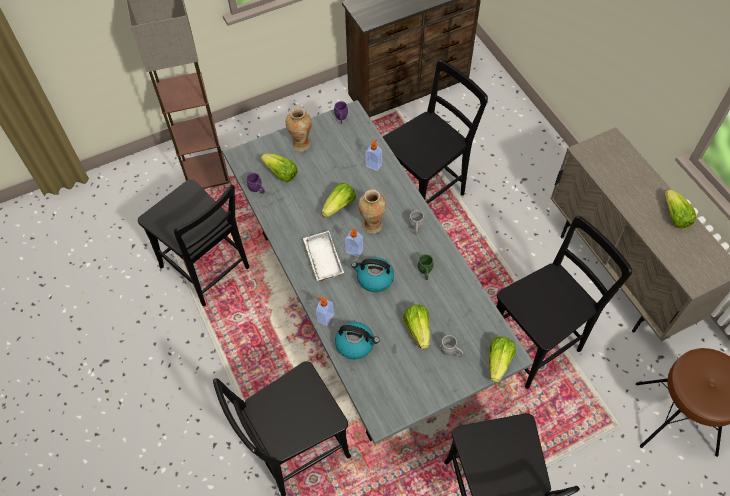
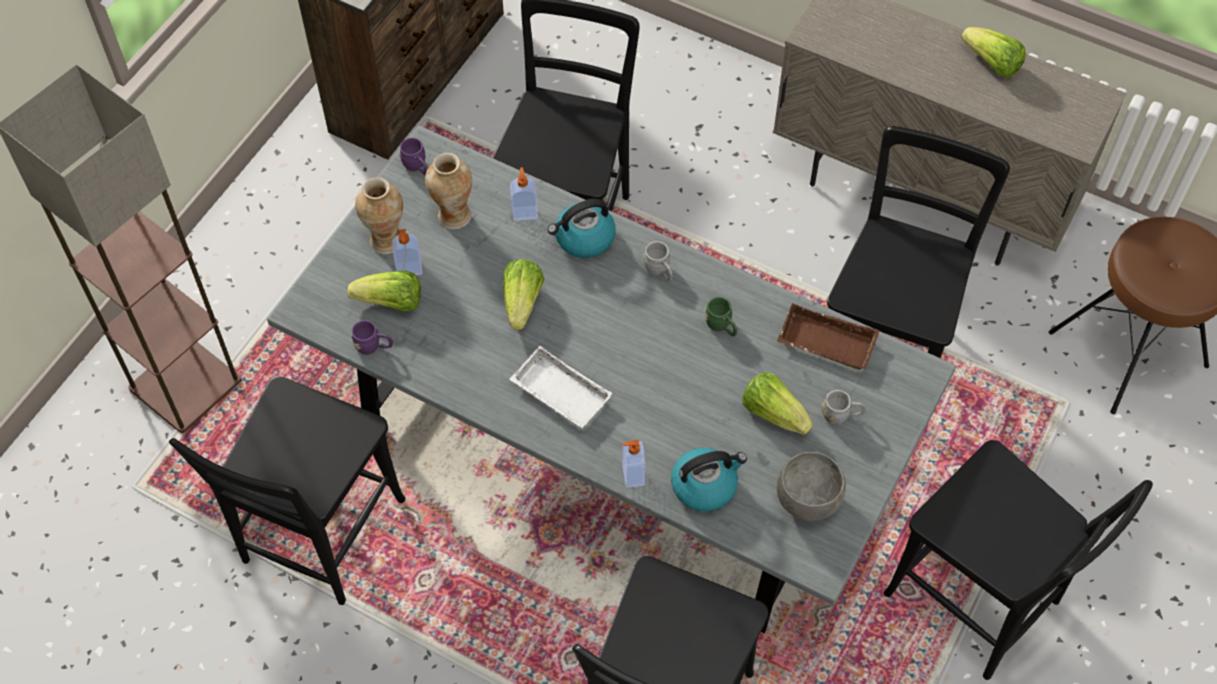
camera: 35 degrees left, 0 degrees up
black chair [138,179,249,306] -> black chair turned 105 degrees clockwise [169,377,406,605]
soap dispenser [345,229,363,257] -> soap dispenser moved to [392,229,423,276]
kettle [351,257,394,292] -> kettle moved to [548,199,616,258]
vase [358,189,386,234] -> vase moved to [425,153,472,229]
lettuce [489,337,516,382] -> none
none -> brown tray [777,303,879,370]
none -> grey bowl [777,452,846,521]

